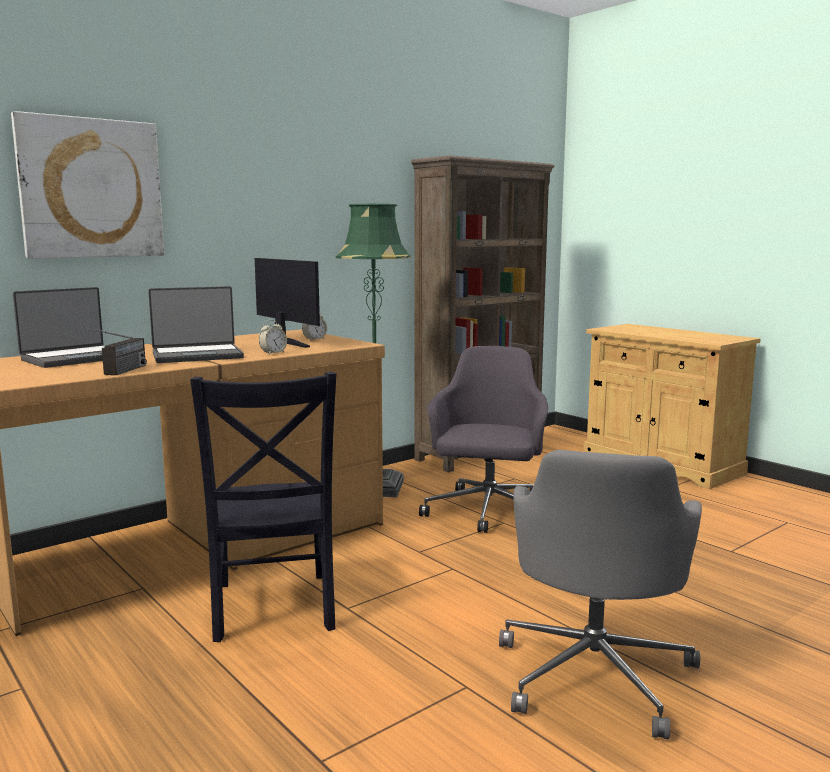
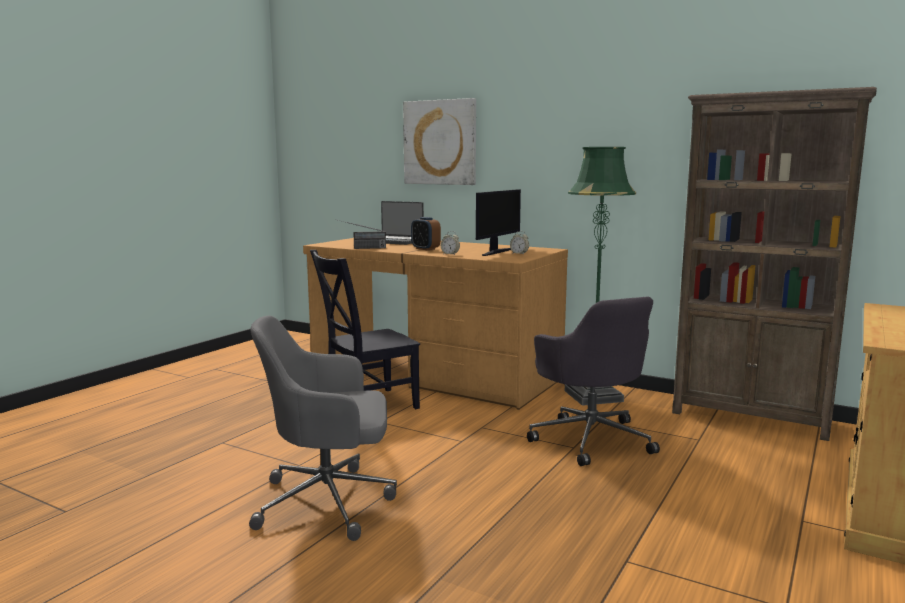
camera: 70 degrees right, 0 degrees up
laptop [148,286,244,363] -> alarm clock [411,217,441,250]
grey office chair [419,346,548,533] -> grey office chair turned 75 degrees clockwise [527,296,660,466]

